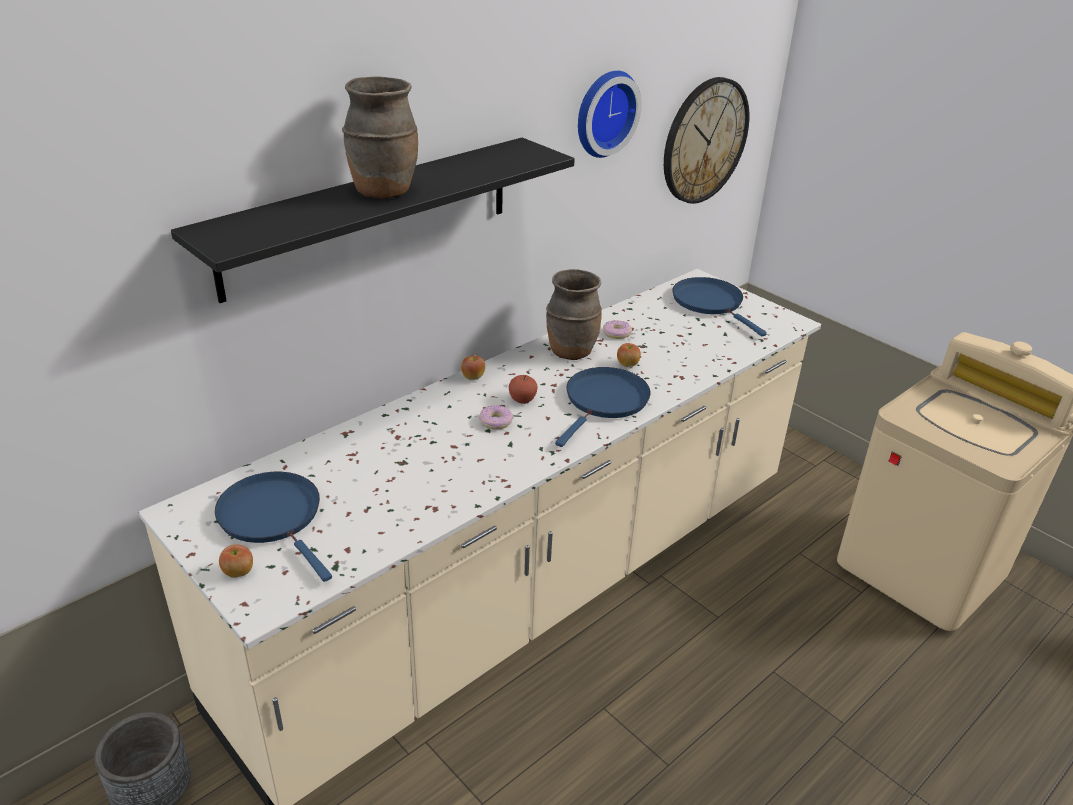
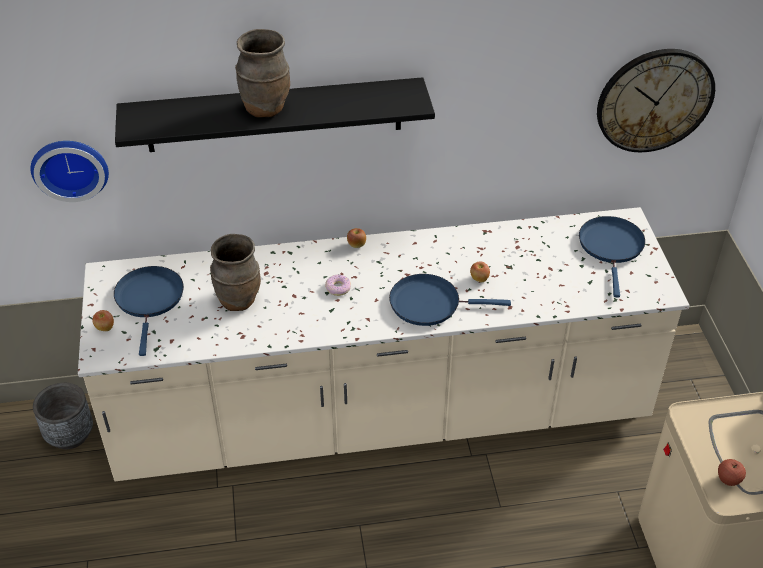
camera: 35 degrees right, 10 degrees up
apple [509,375,538,404] -> apple moved to [718,459,746,486]
brown vase [546,269,602,360] -> brown vase moved to [210,234,261,311]
blue frying pan [555,367,651,447] -> blue frying pan turned 150 degrees counterclockwise [389,274,511,326]
wall clock [578,71,642,158] -> wall clock moved to [30,141,109,202]
donut [603,320,632,339] -> none

